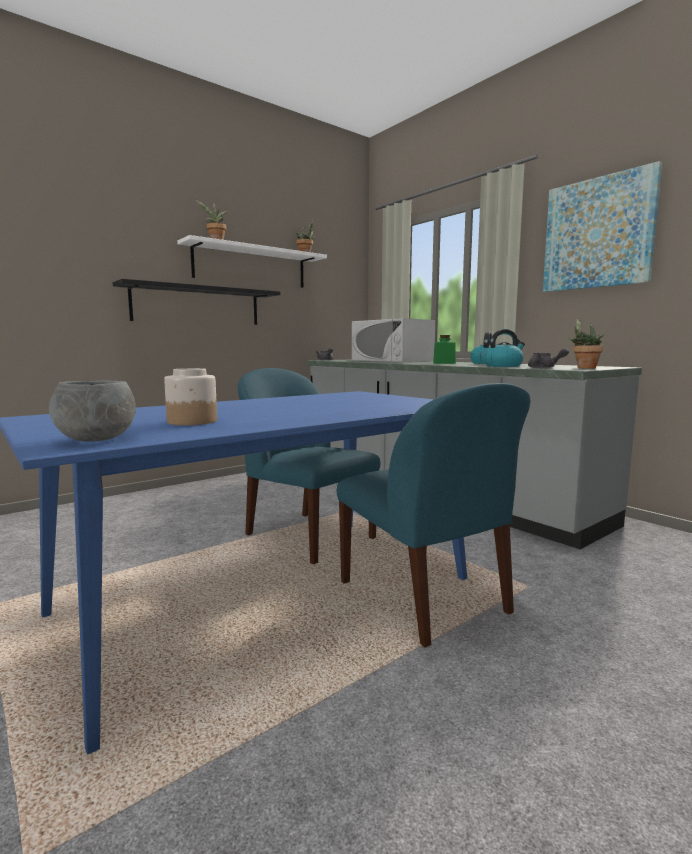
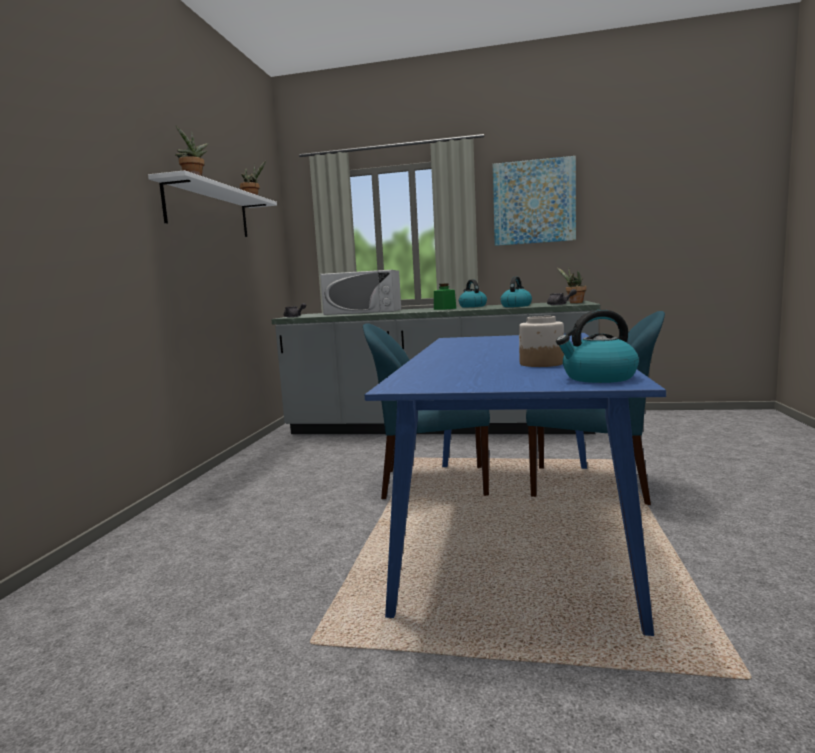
camera: 40 degrees left, 0 degrees up
grey bowl [49,381,136,442] -> kettle [556,310,639,383]
black shelf [113,279,280,325] -> none

